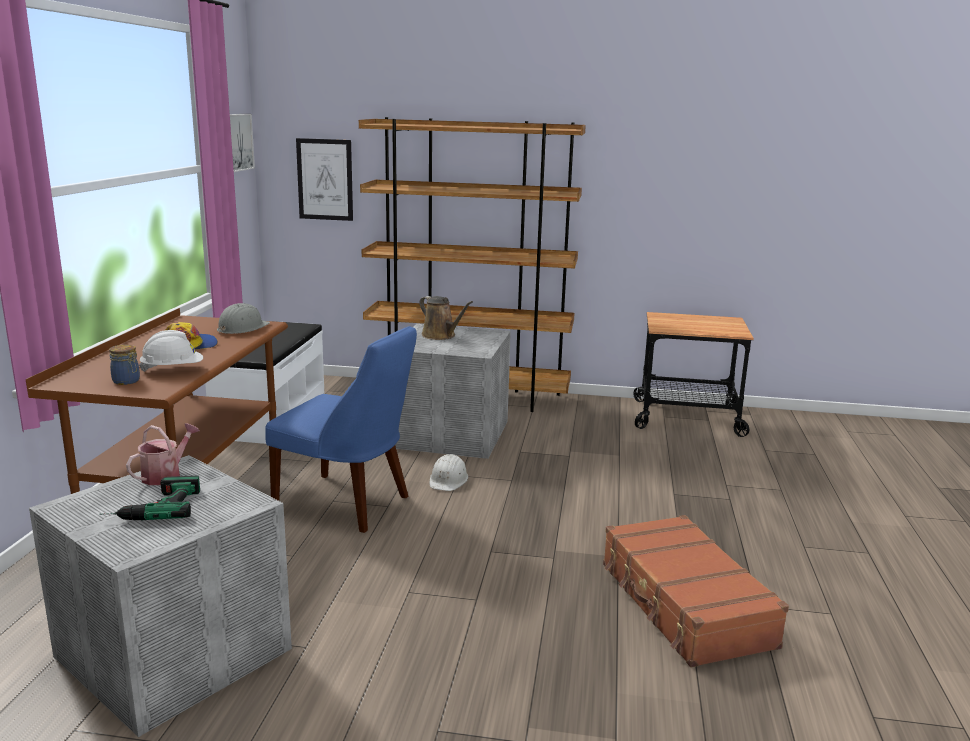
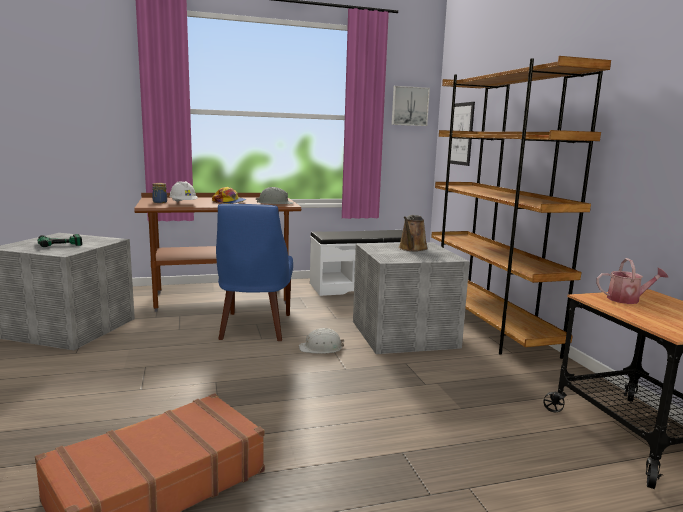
camera: 65 degrees right, 5 degrees down
watering can [126,423,200,485] -> watering can moved to [596,258,668,304]

